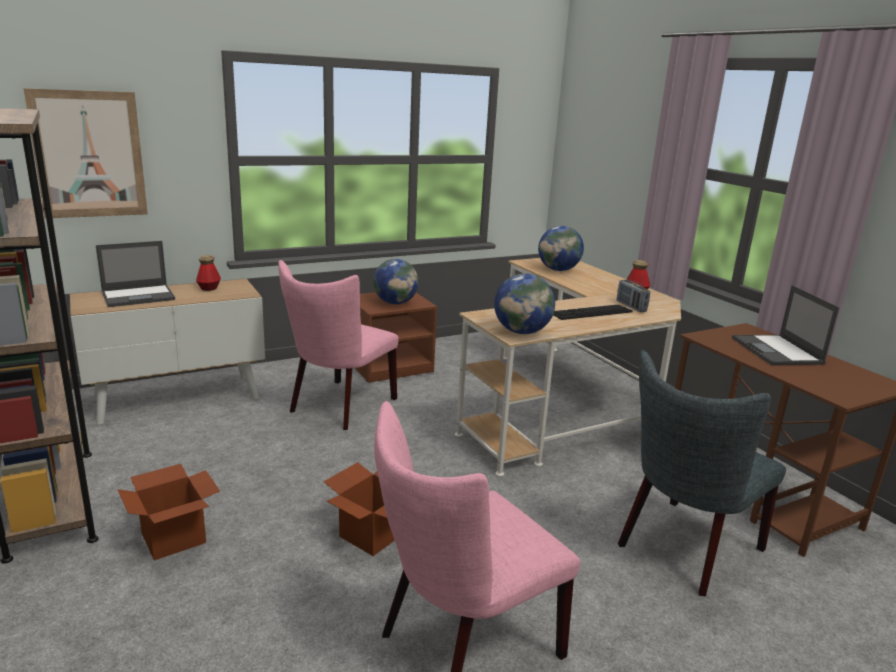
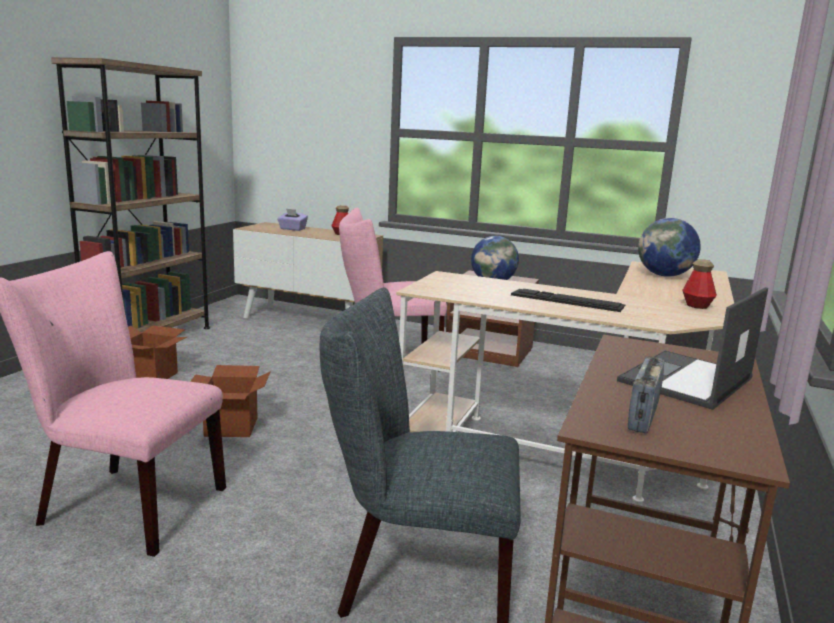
camera: 50 degrees right, 5 degrees down
picture [24,88,148,219] -> none
laptop [96,241,175,307] -> purple tissue box [277,208,308,231]
globe [494,273,555,334] -> none
radio [617,280,650,312] -> radio moved to [628,356,665,433]

